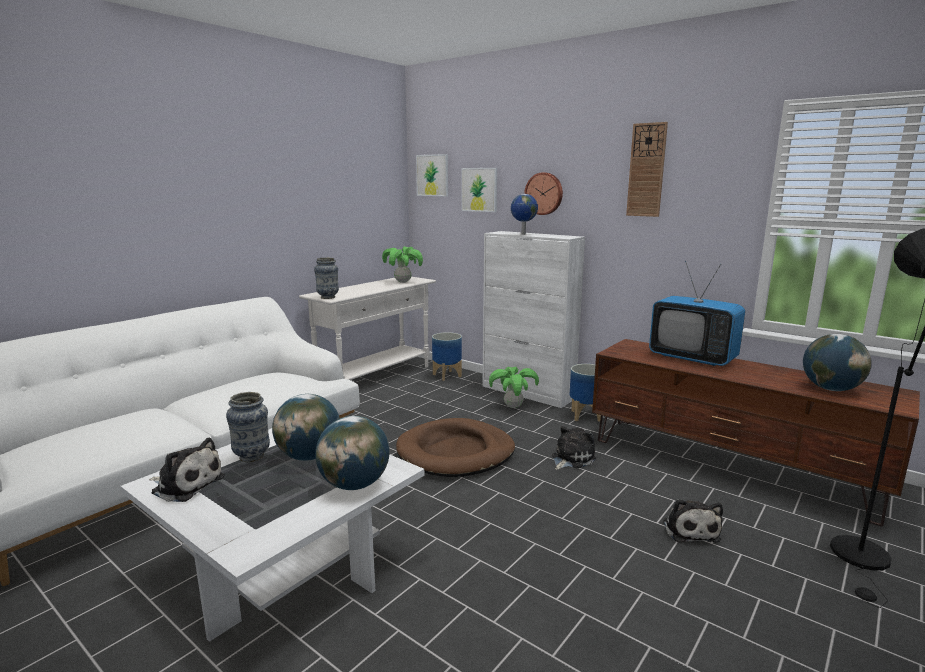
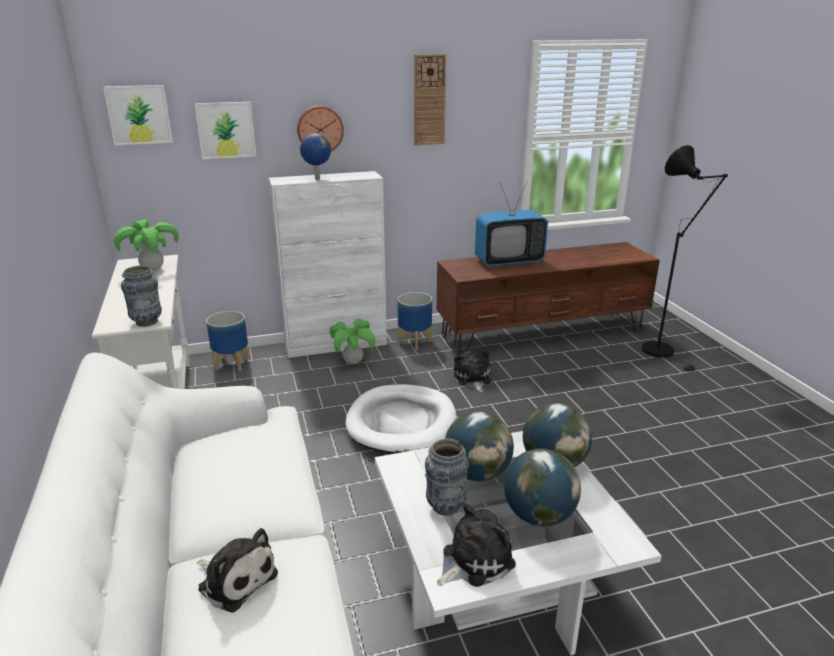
camera: 55 degrees left, 10 degrees up
brown dog bed [396,418,515,477] -> white dog bed [345,384,456,454]
plush toy [663,499,723,543] -> plush toy moved to [197,528,278,612]
globe [803,334,872,391] -> globe moved to [504,448,581,526]

